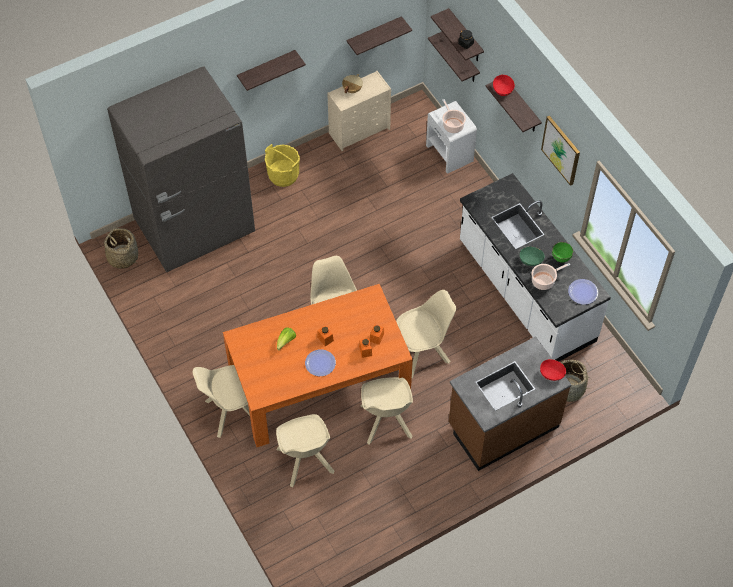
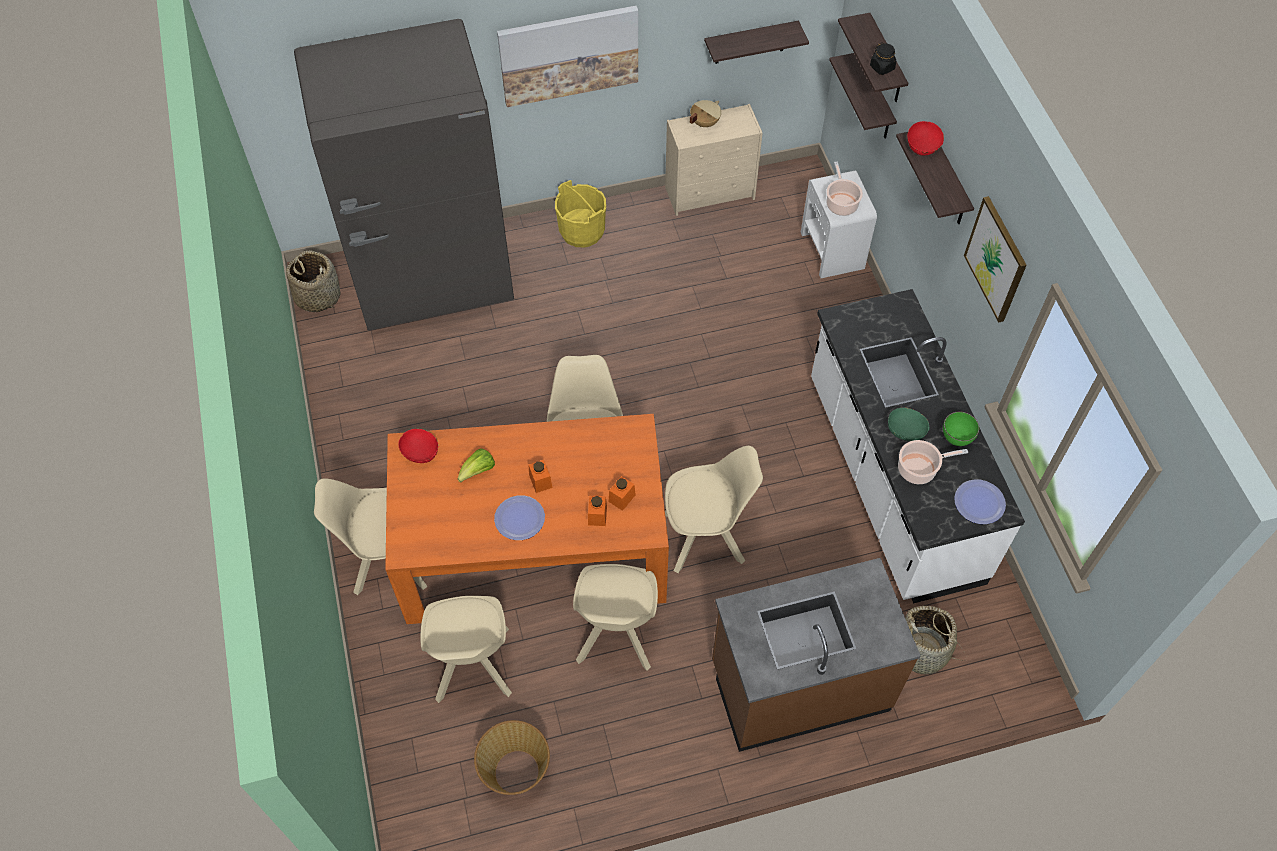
camera: 15 degrees right, 0 degrees up
shelf [237,50,306,91] -> picture [497,6,638,107]
red bowl [540,359,566,381] -> red bowl moved to [398,429,438,463]
none -> basket [474,720,550,795]

